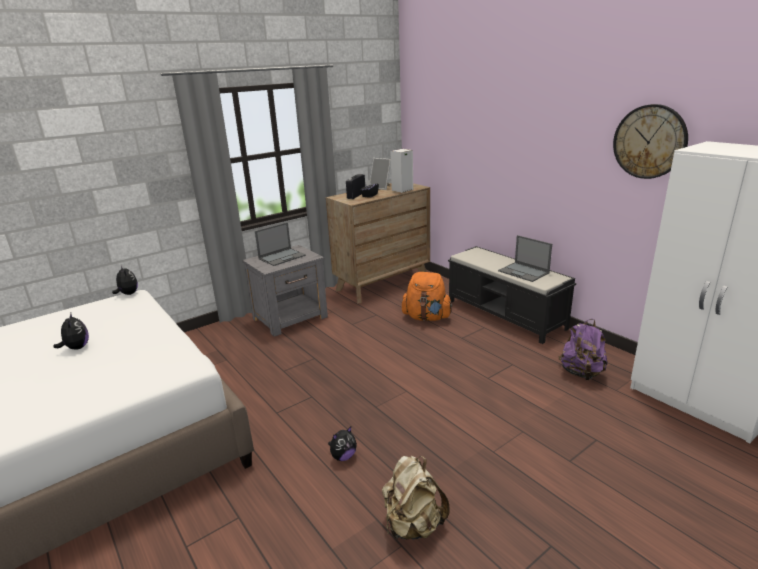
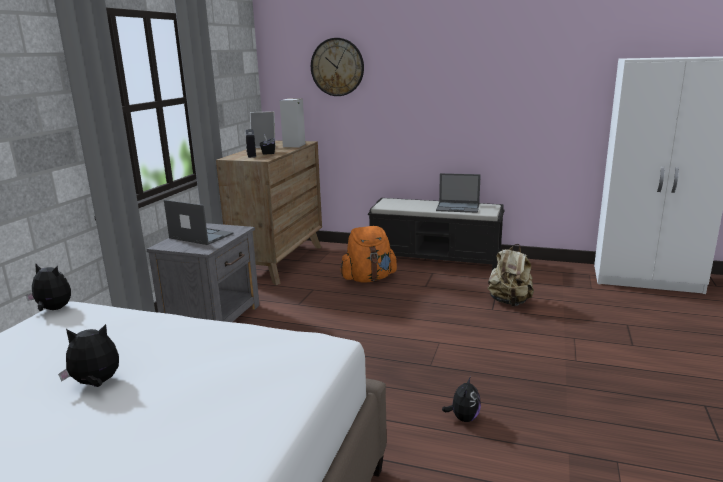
camera: 35 degrees left, 5 degrees down
plush toy [53,313,89,350] -> plush toy turned 45 degrees counterclockwise [58,324,119,387]
laptop [255,222,306,266] -> laptop turned 75 degrees counterclockwise [164,200,234,245]
beige backpack [382,455,450,540] -> beige backpack moved to [488,244,534,306]
purple backpack [558,319,608,380] -> none
wall clock [613,104,688,179] -> wall clock moved to [311,38,364,96]

